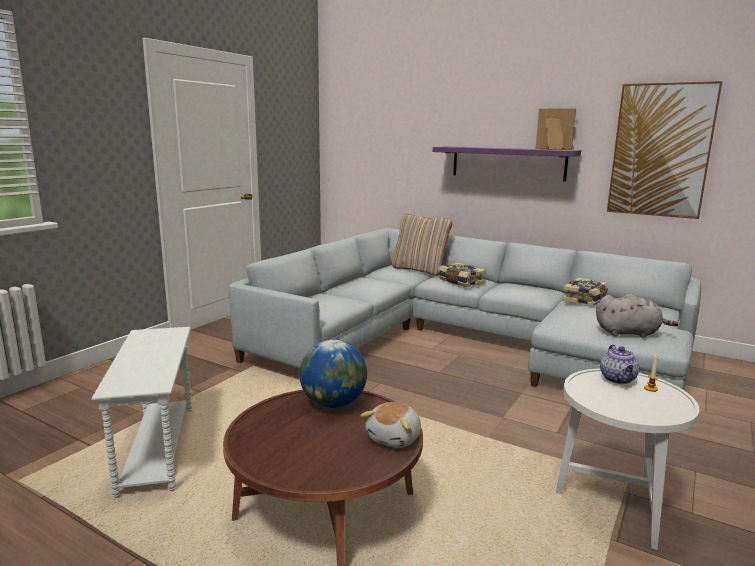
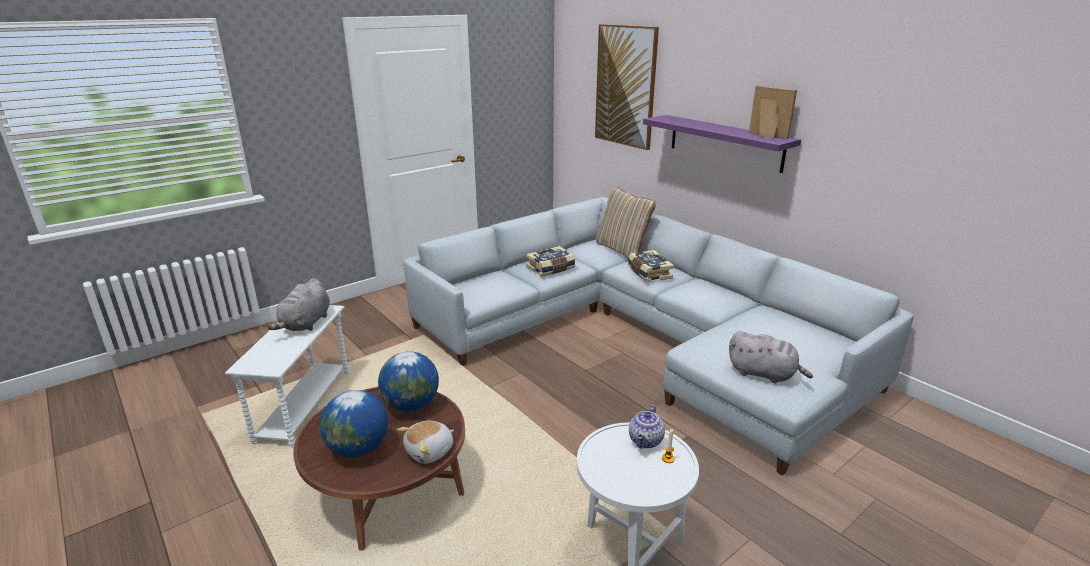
camera: 20 degrees right, 10 degrees up
book [562,278,608,306] -> book moved to [526,246,576,277]
picture [607,81,722,219] -> picture moved to [595,24,659,150]
none -> grey plush toy [267,278,330,331]
none -> globe [320,390,389,458]

